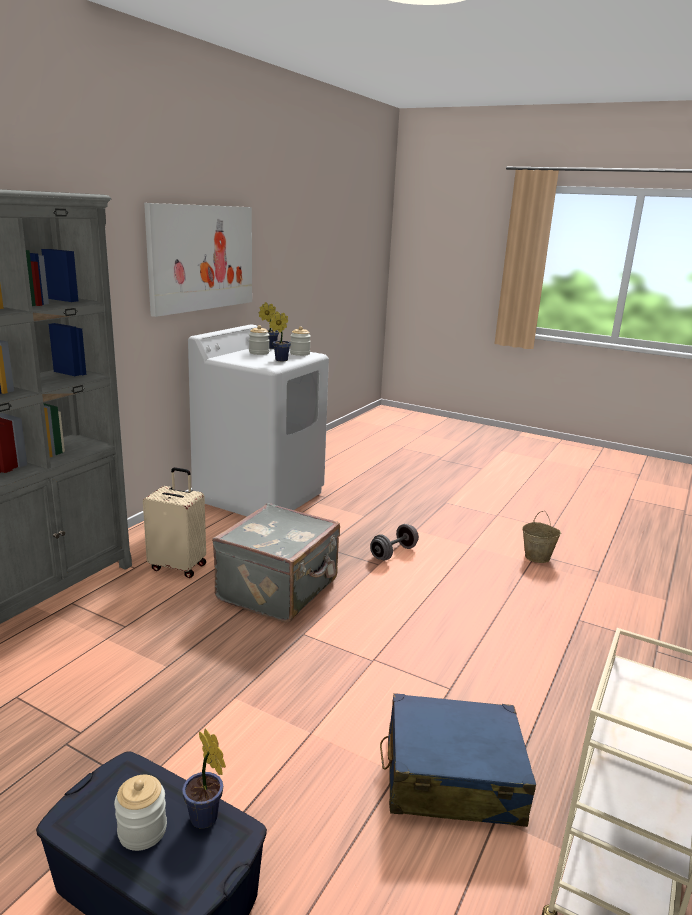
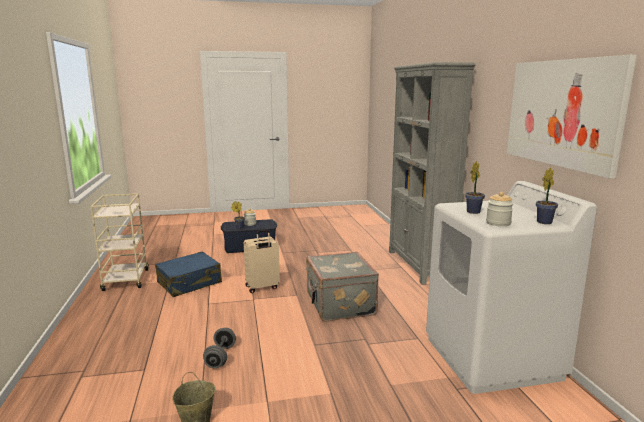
camera: 140 degrees right, 5 degrees down
beige suitcase [143,467,206,578] -> beige suitcase moved to [244,230,280,293]
jar [249,325,269,355] -> none
grey dumbbell [370,524,419,560] -> grey dumbbell moved to [203,328,236,368]

